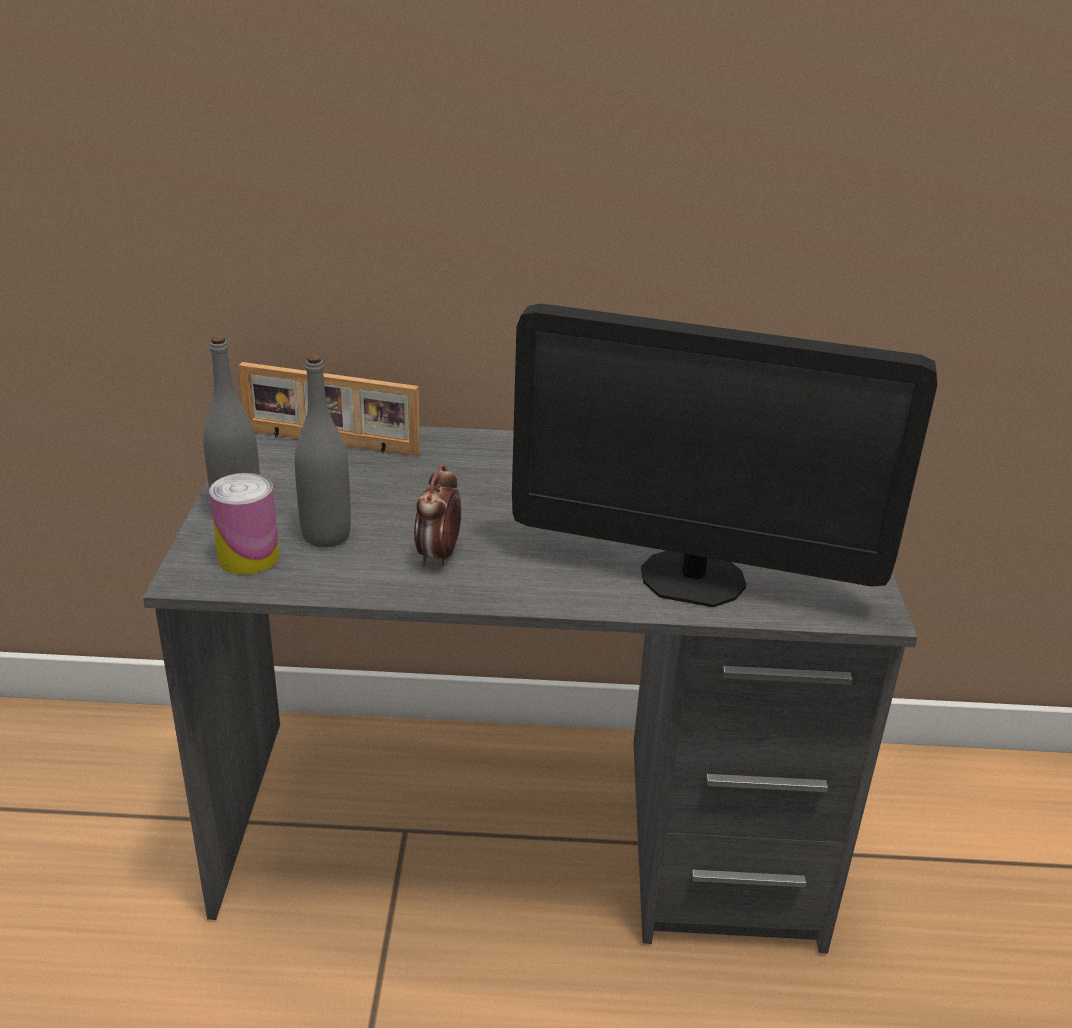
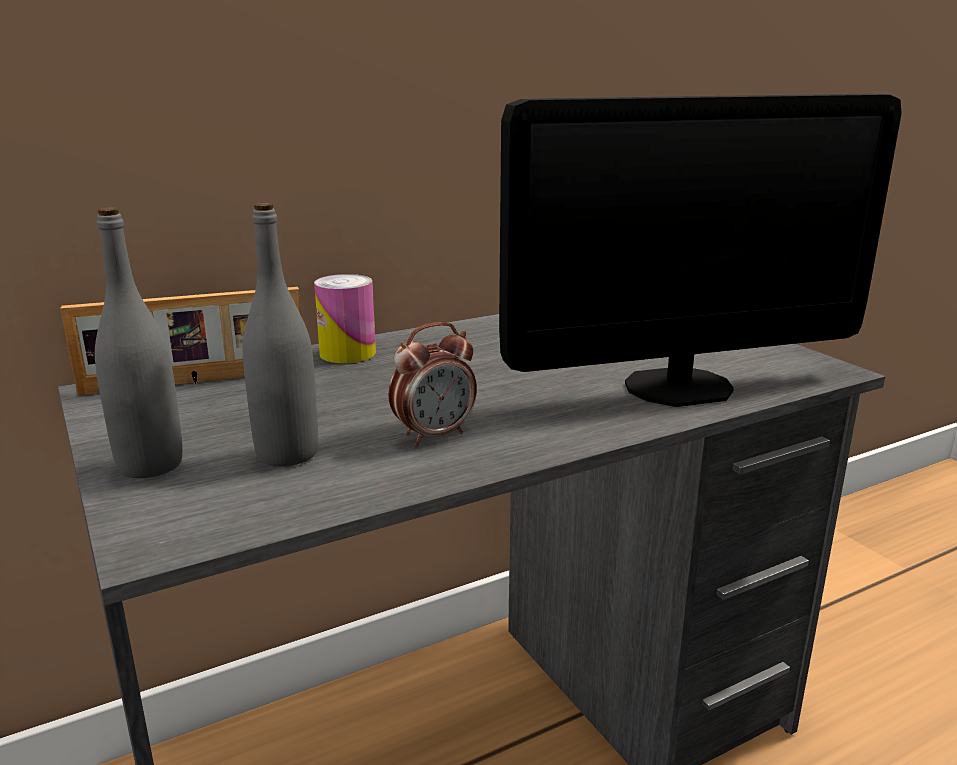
camera: 30 degrees left, 10 degrees down
can [209,473,280,575] -> can moved to [314,274,376,363]
alarm clock [414,464,461,566] -> alarm clock turned 105 degrees counterclockwise [388,322,477,446]

